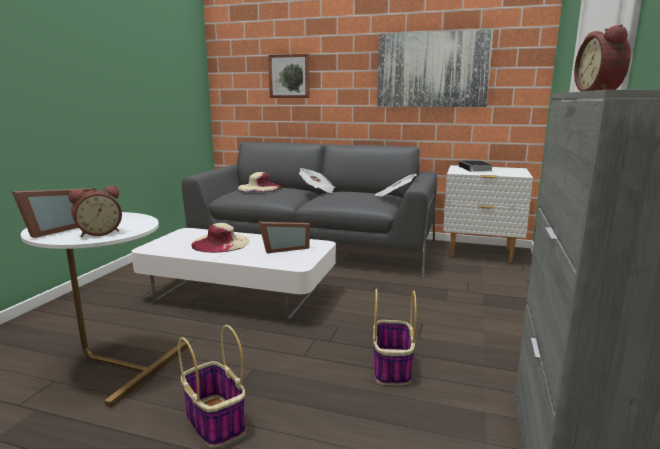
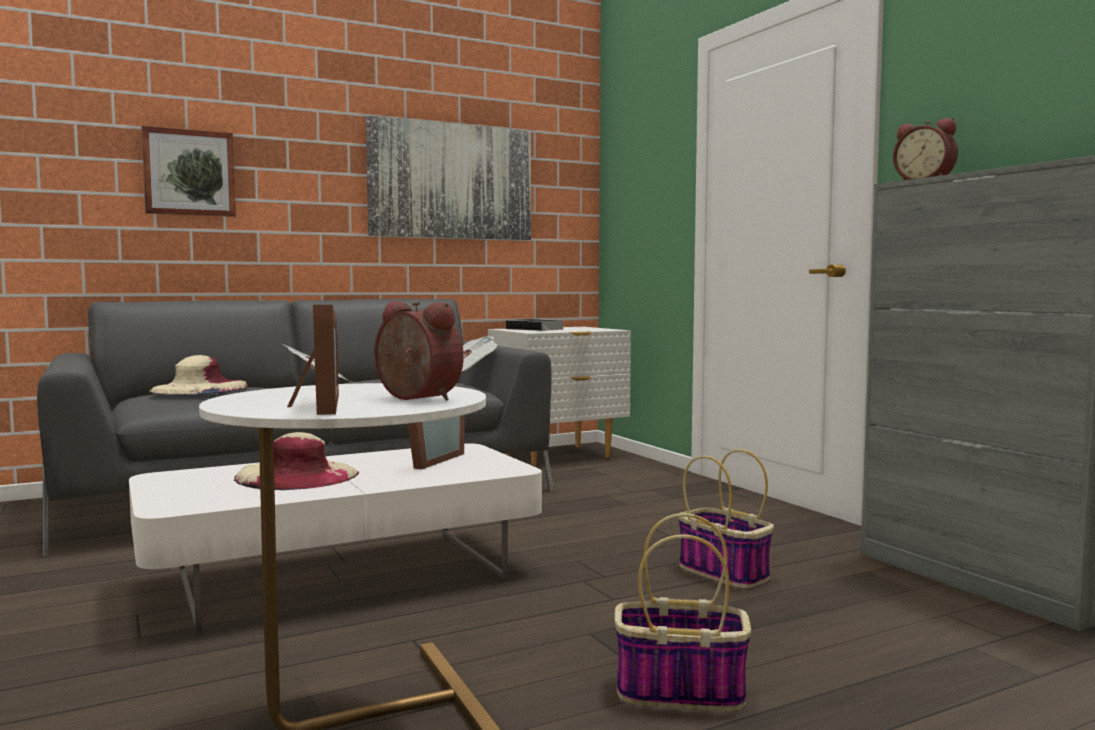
camera: 45 degrees left, 10 degrees down
alarm clock [68,186,122,237] -> alarm clock turned 60 degrees counterclockwise [375,301,464,401]

